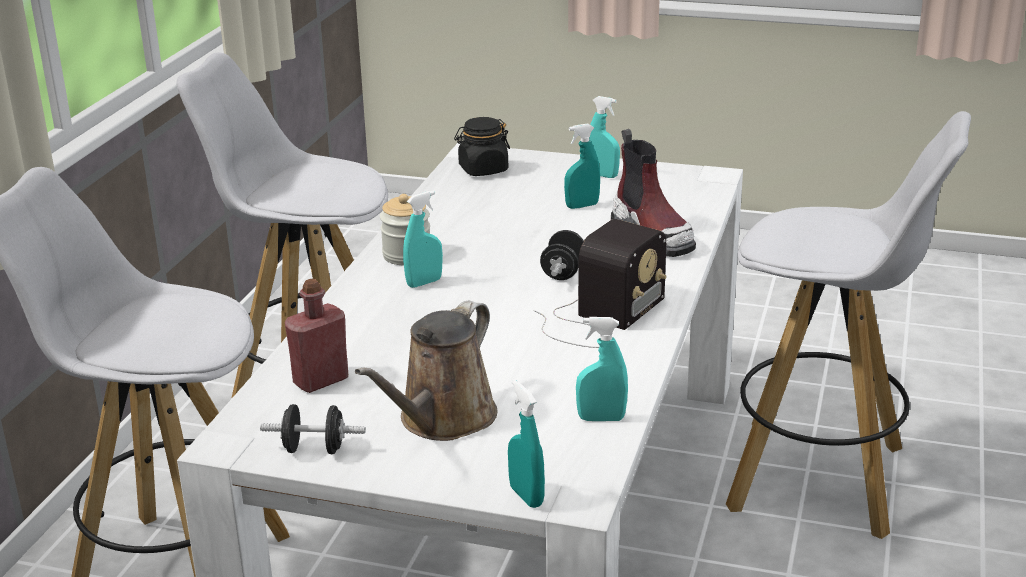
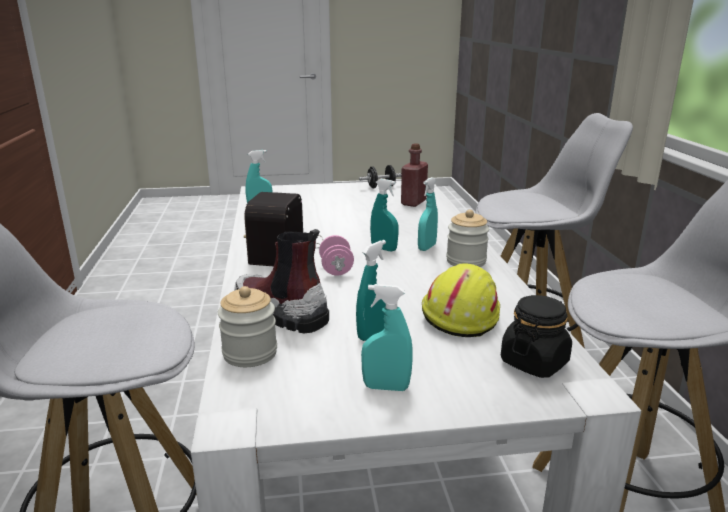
camera: 155 degrees right, 5 degrees down
brown watering can [355,301,498,441] -> none
turquoise spray bottle [508,380,545,508] -> turquoise spray bottle moved to [370,179,398,251]
black dumbbell [540,230,584,280] -> pink dumbbell [319,235,354,276]
none -> jar [218,286,277,367]
none -> yellow hard hat [422,263,500,337]

